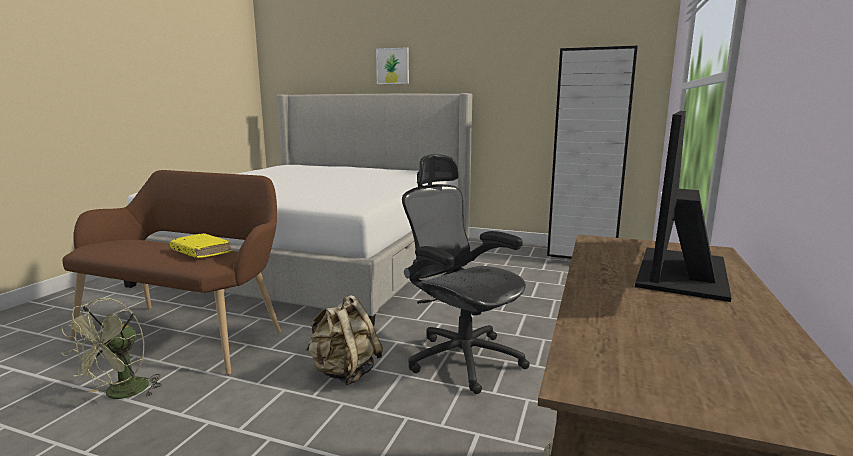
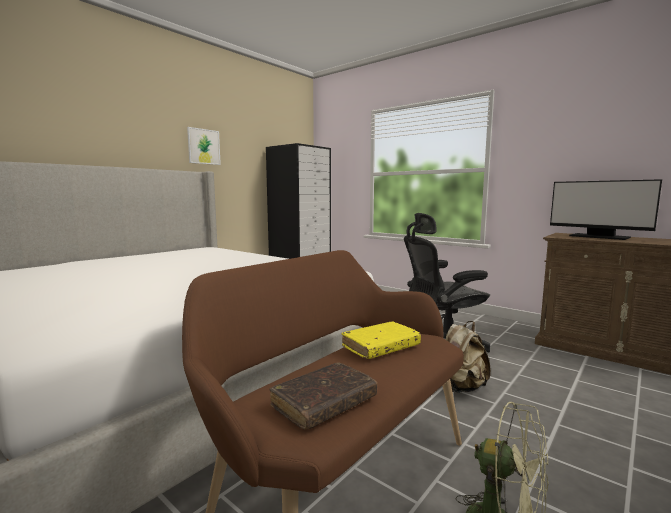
camera: 70 degrees left, 5 degrees down
picture [376,47,409,84] -> picture moved to [187,127,221,165]
none -> brown book [269,362,378,430]

